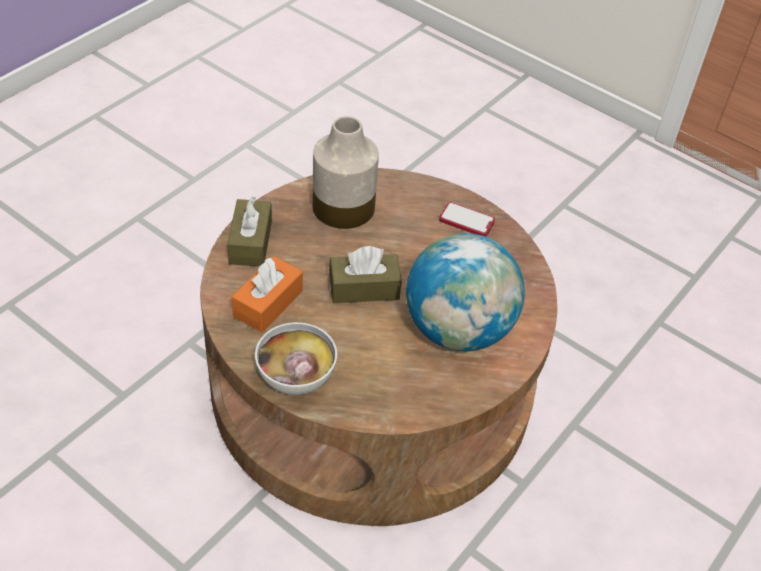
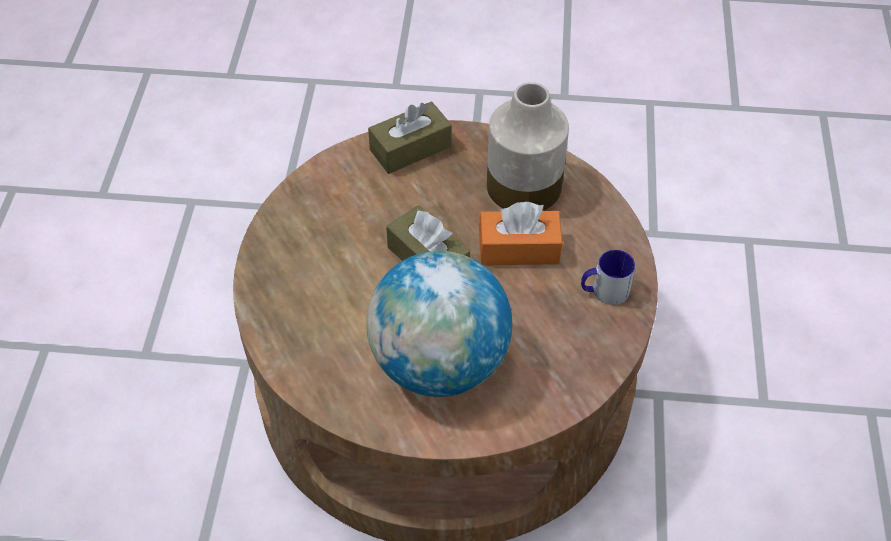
camera: 60 degrees right, 5 degrees up
orange tissue box [232,256,303,333] -> orange tissue box moved to [479,202,563,265]
bowl [255,322,337,395] -> none
phone [439,202,495,237] -> mug [581,250,635,305]

